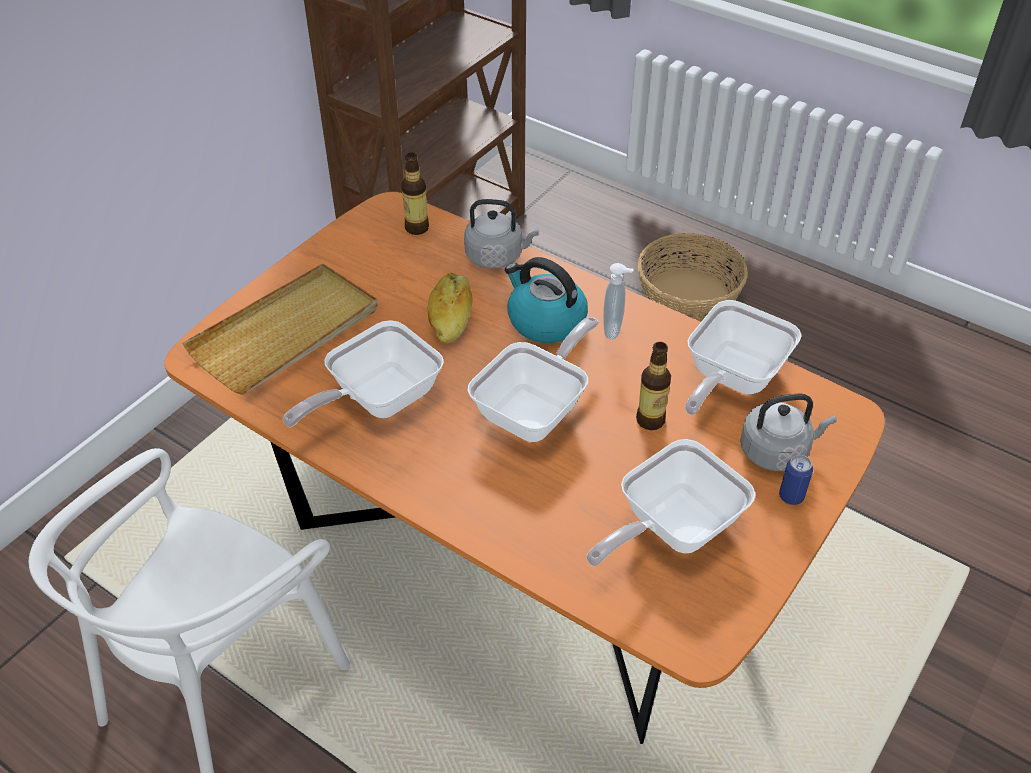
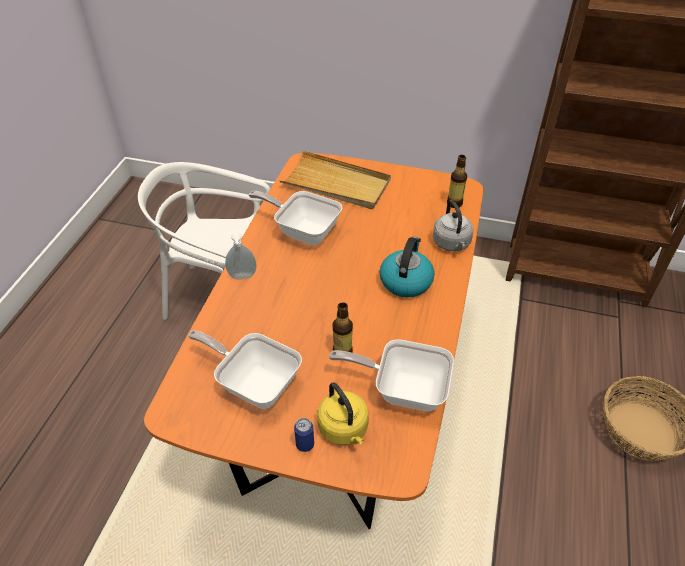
camera: 70 degrees right, 0 degrees up
bread [428,272,473,344] -> none
frying pan [468,317,599,442] -> none
soap dispenser [603,263,633,340] -> soap dispenser moved to [225,233,257,279]
grey kettle [740,393,837,471] -> yellow kettle [317,382,369,445]

